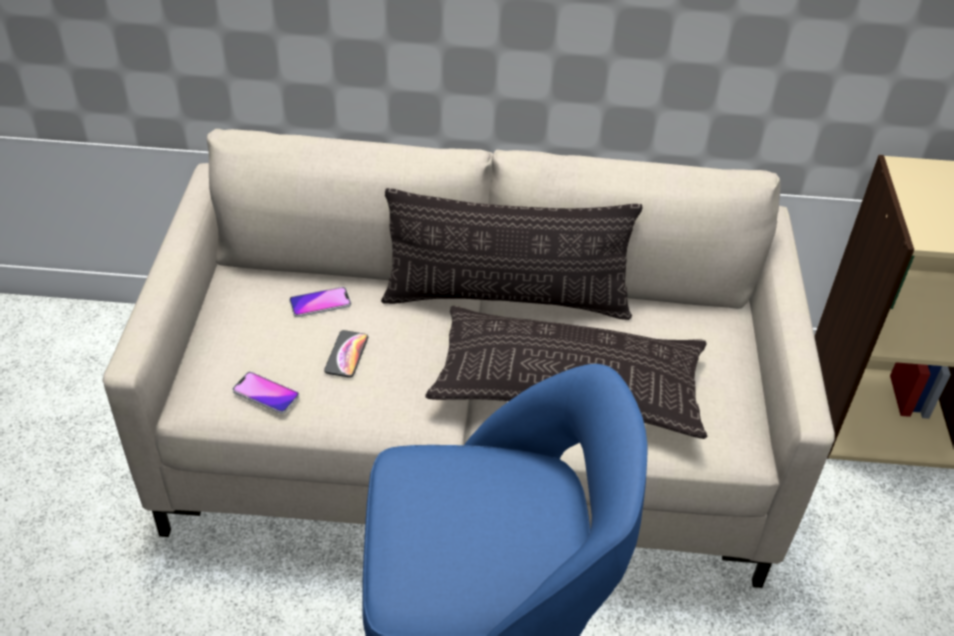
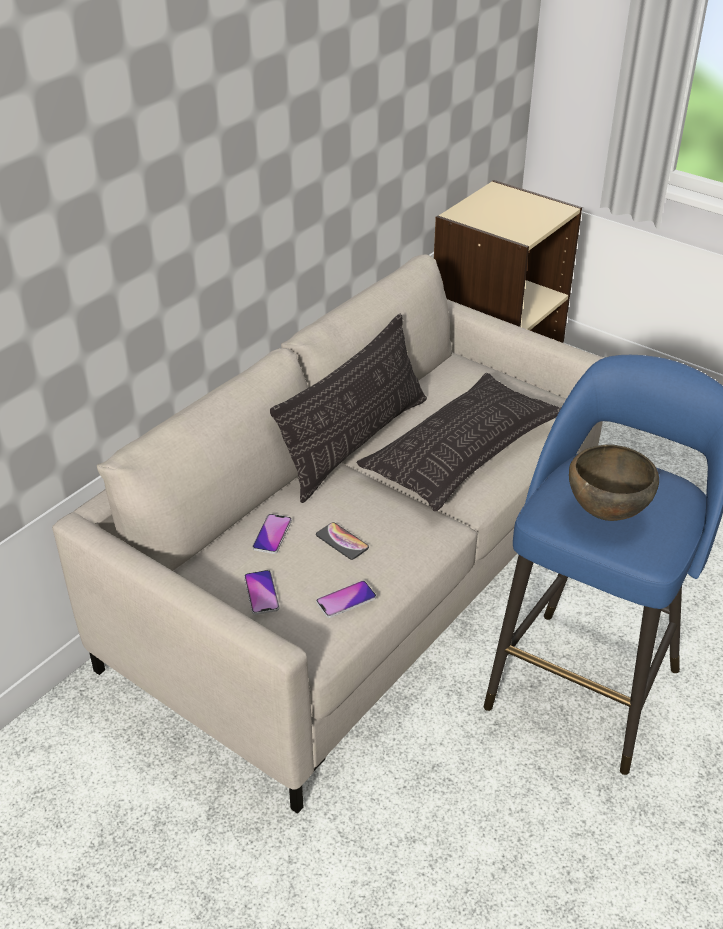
camera: 55 degrees left, 5 degrees down
none -> phone [244,570,280,615]
none -> brown bowl [569,444,659,521]

